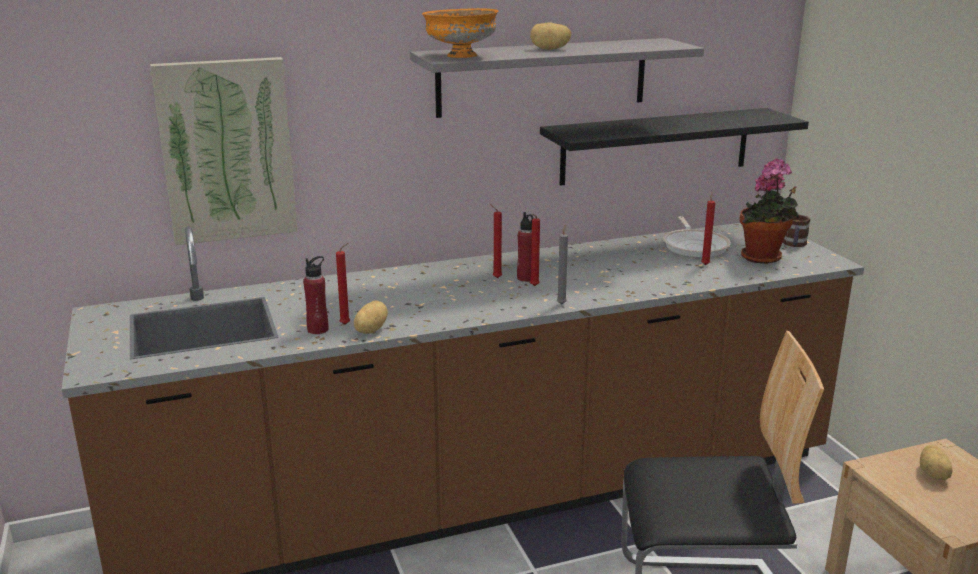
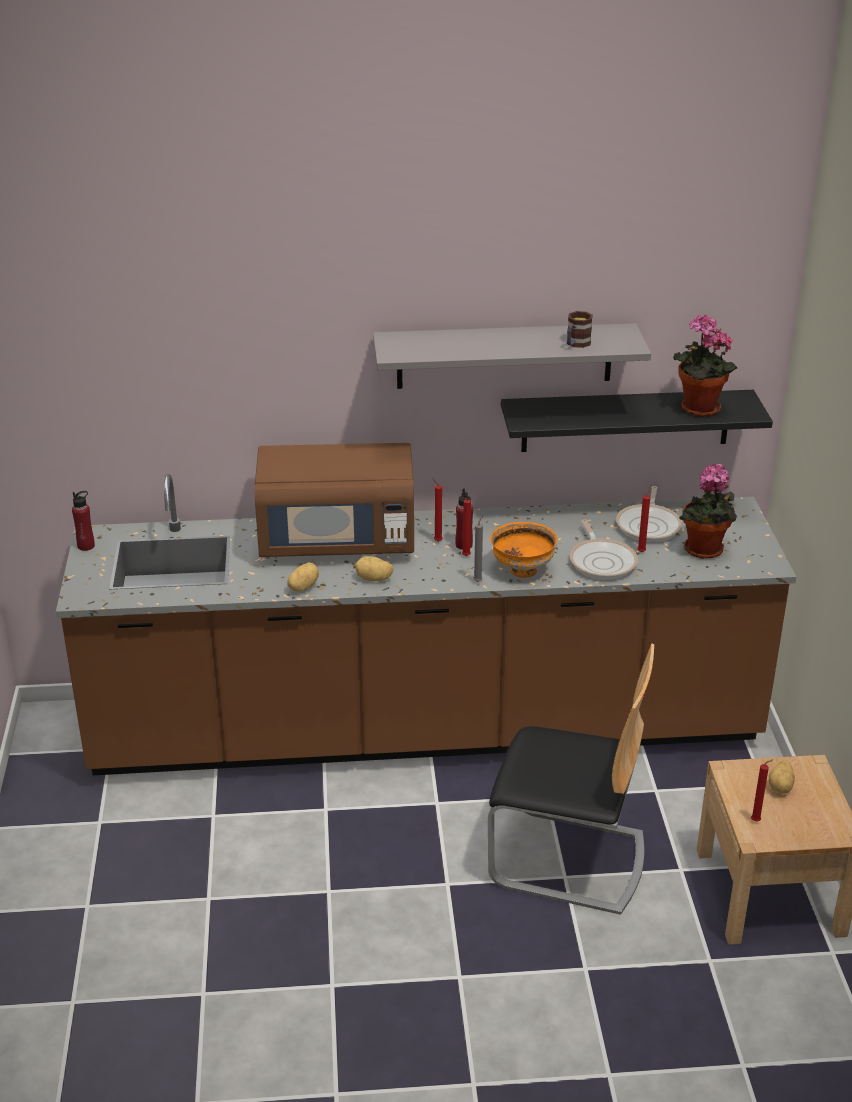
camera: 15 degrees right, 10 degrees up
picture [150,57,298,245] -> none
red bottle [303,256,328,334] -> red bottle moved to [72,491,95,551]
red candle [336,243,350,325] -> red candle moved to [751,759,774,822]
orange bowl [422,8,498,58] -> orange bowl moved to [490,522,557,578]
potato [530,22,571,50] -> potato moved to [355,556,393,581]
mug [783,215,811,247] -> mug moved to [567,311,593,348]
none -> brown microwave [255,443,414,557]
none -> frying pan [570,519,638,580]
none -> potted plant [673,314,737,417]

